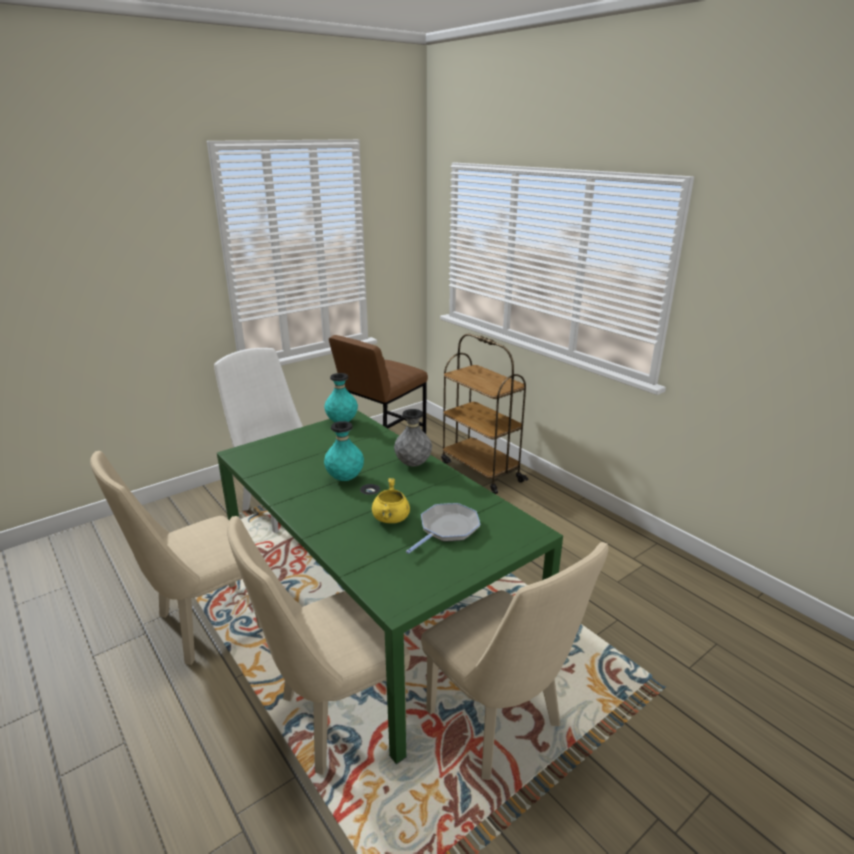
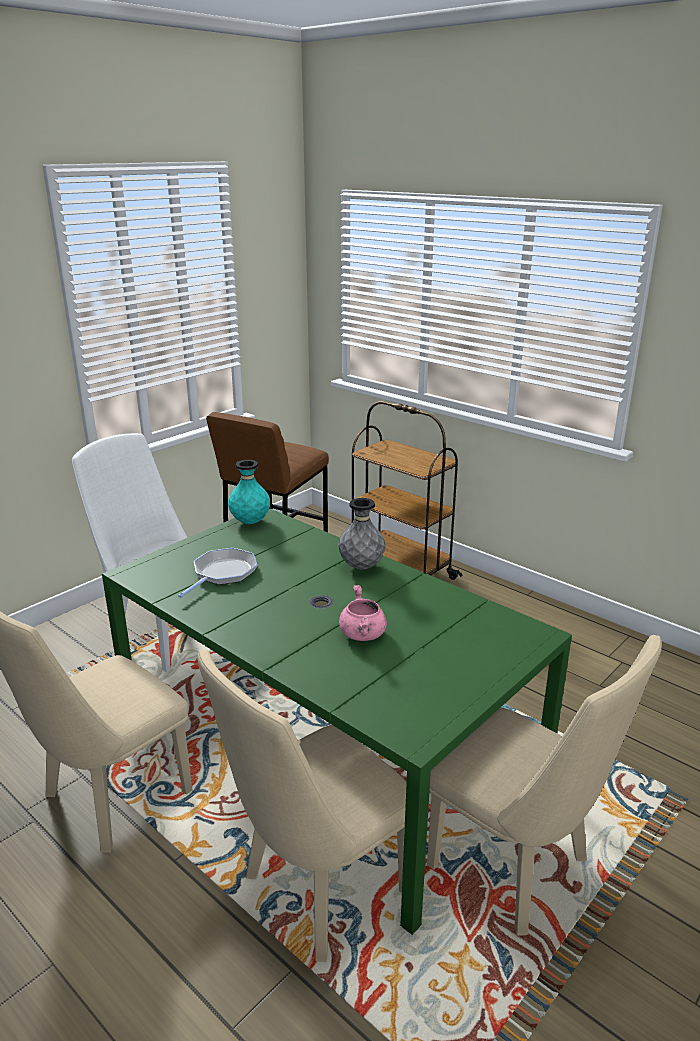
camera: 10 degrees left, 0 degrees up
turquoise vase [324,421,364,481] -> none
yellow cooking pot [372,478,410,523] -> pink cooking pot [339,585,387,641]
frying pan [406,503,480,554] -> frying pan moved to [178,548,257,598]

